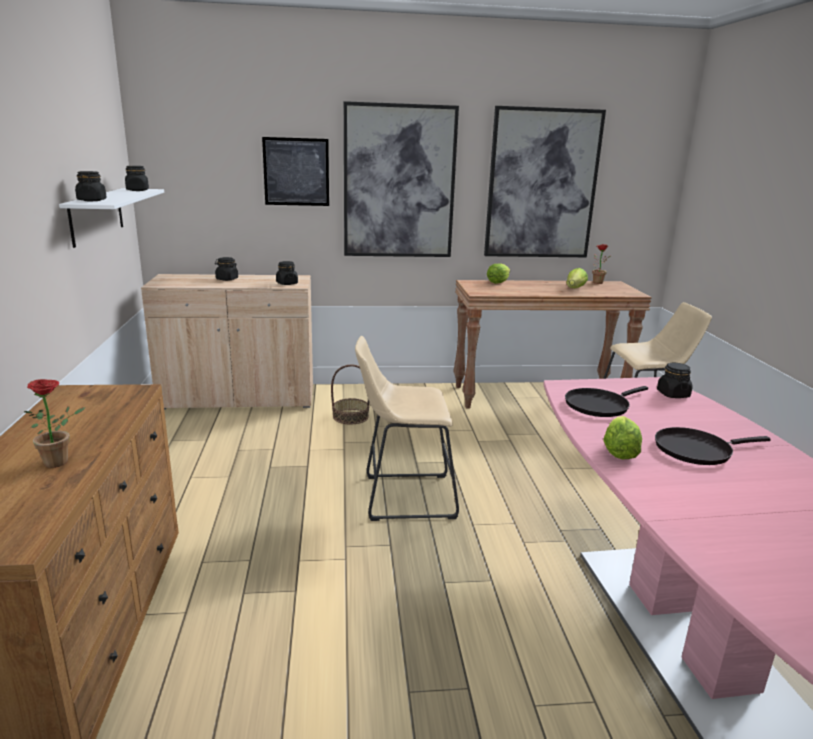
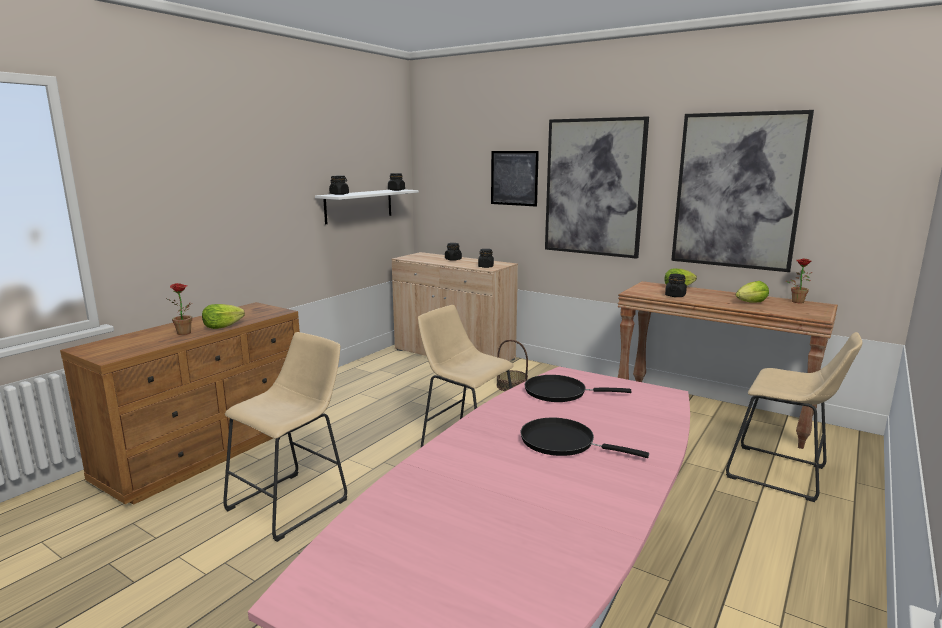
camera: 40 degrees right, 5 degrees down
lettuce [604,416,642,459] -> lettuce moved to [202,304,245,329]
black jar [657,363,693,398] -> black jar moved to [665,274,687,297]
none -> beige stool [223,332,348,542]

